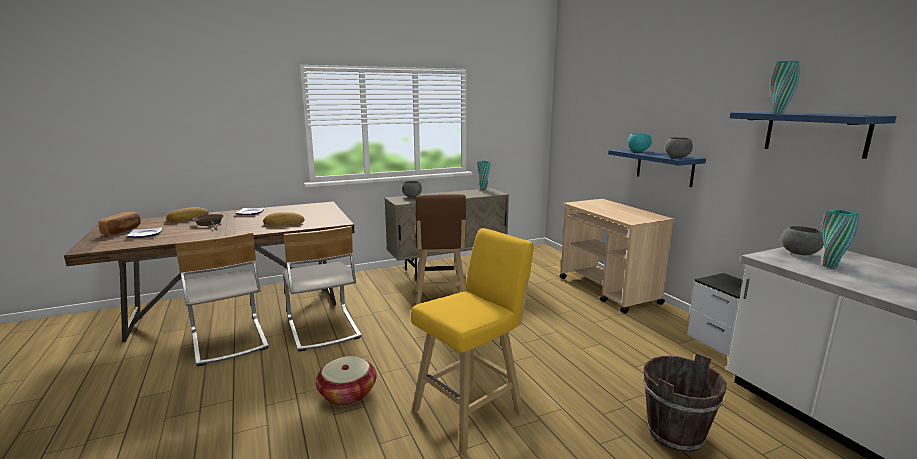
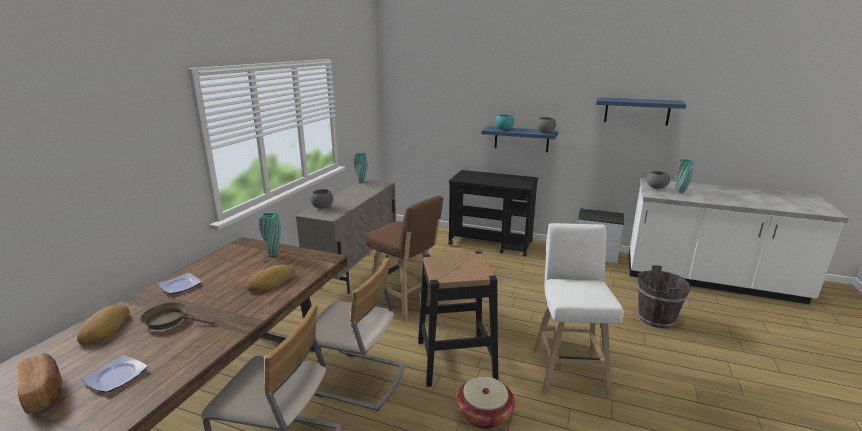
camera: 45 degrees left, 5 degrees up
yellow stool [411,228,533,452] -> white stool [533,223,624,397]
beige cart [560,199,675,314] -> black cart [448,170,538,257]
turquoise vase [771,61,800,113] -> turquoise vase moved to [259,213,281,256]
none -> black stool [418,251,498,387]

